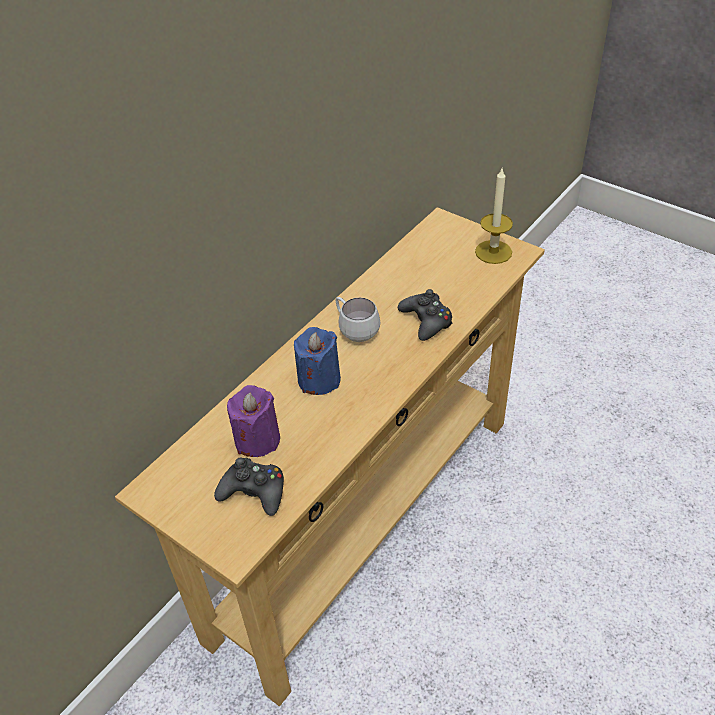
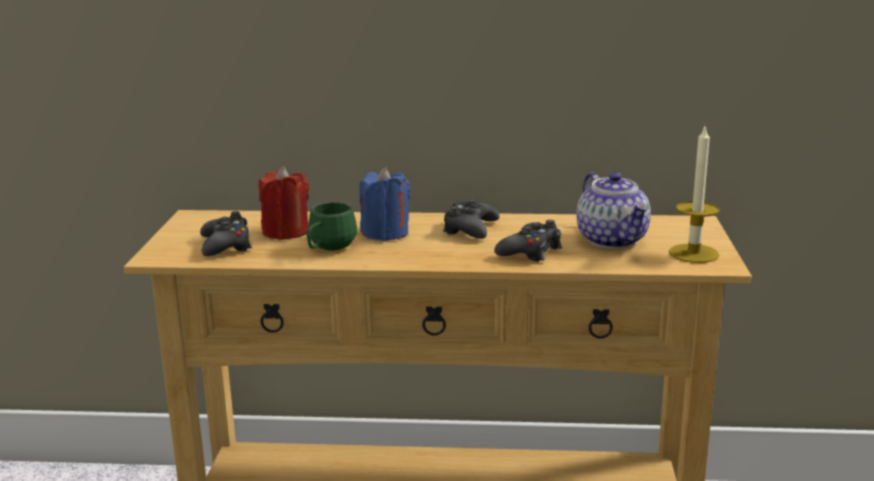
camera: 55 degrees right, 25 degrees down
purple candle [227,385,280,457] -> red candle [259,166,309,240]
white mug [336,297,381,342] -> black game controller [443,199,500,239]
none -> green mug [307,202,357,251]
none -> teapot [576,172,651,249]

